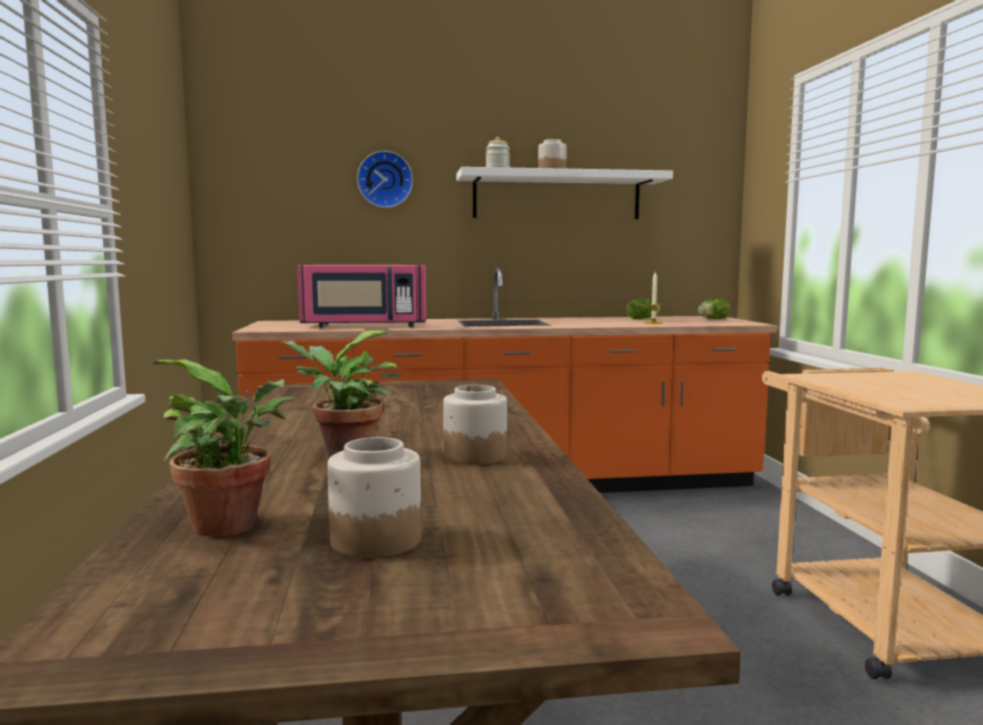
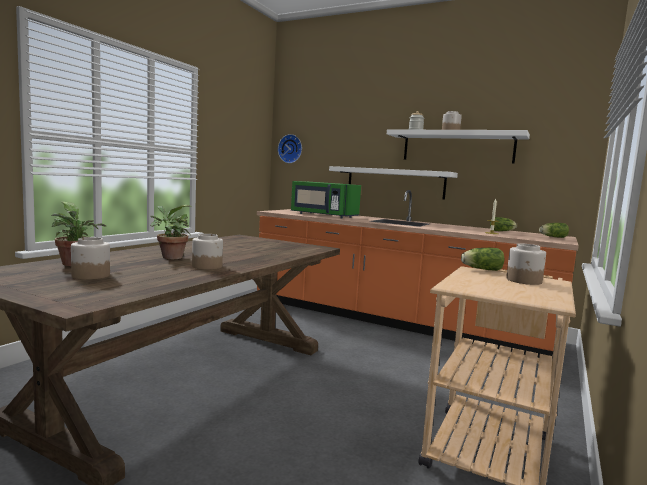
camera: 35 degrees right, 0 degrees up
pink microwave [297,265,426,328] -> green microwave [291,181,361,218]
wall clock [357,151,413,208] -> wall clock moved to [278,134,302,163]
none -> white shelf [329,166,458,200]
none -> lettuce [461,248,504,271]
none -> jar [506,243,546,285]

